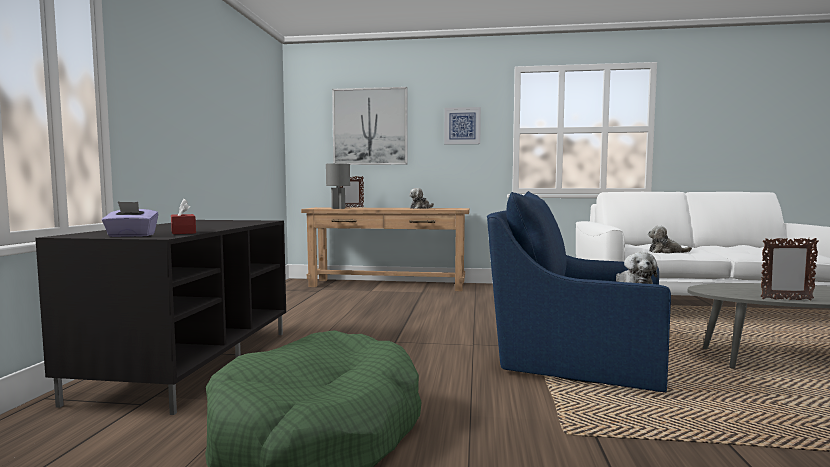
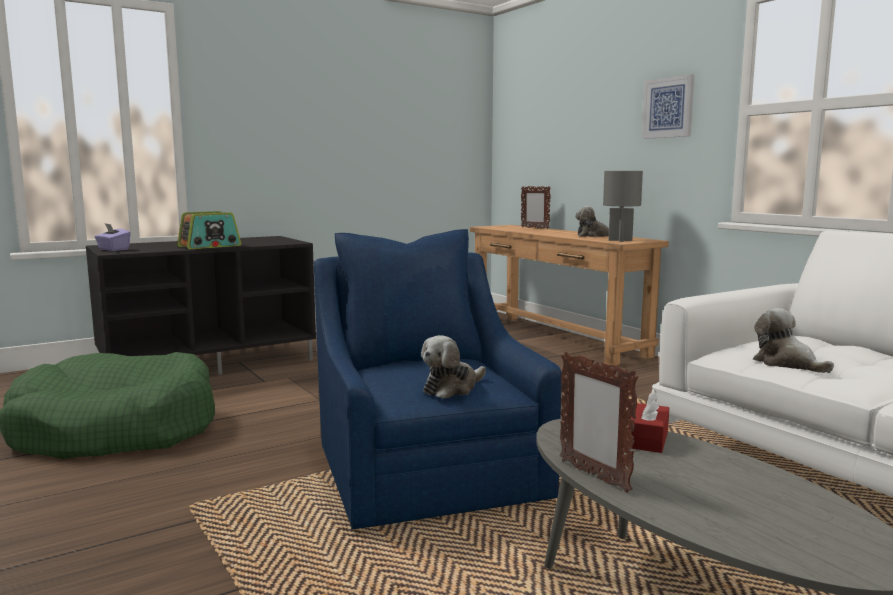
camera: 50 degrees right, 5 degrees up
red tissue box [171,199,196,234] -> red tissue box moved to [628,390,669,453]
grey table lamp [326,163,350,209] -> grey table lamp moved to [603,171,643,242]
picture [332,87,408,165] -> none
none -> radio [177,211,241,249]

